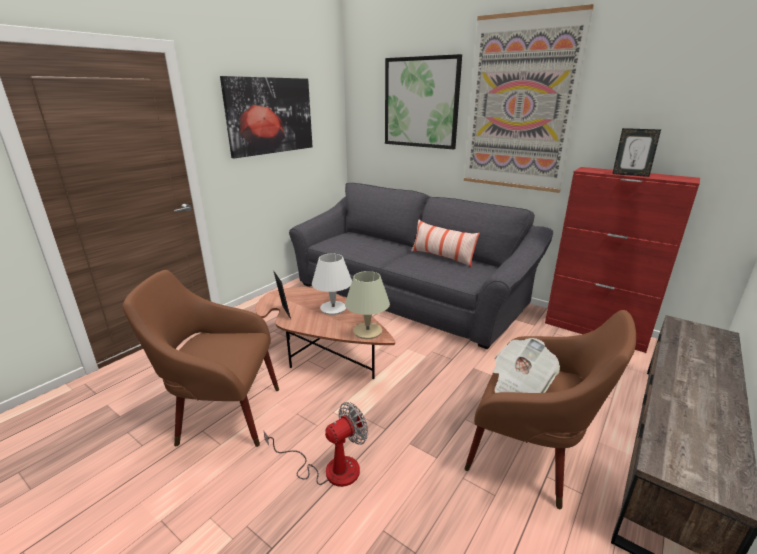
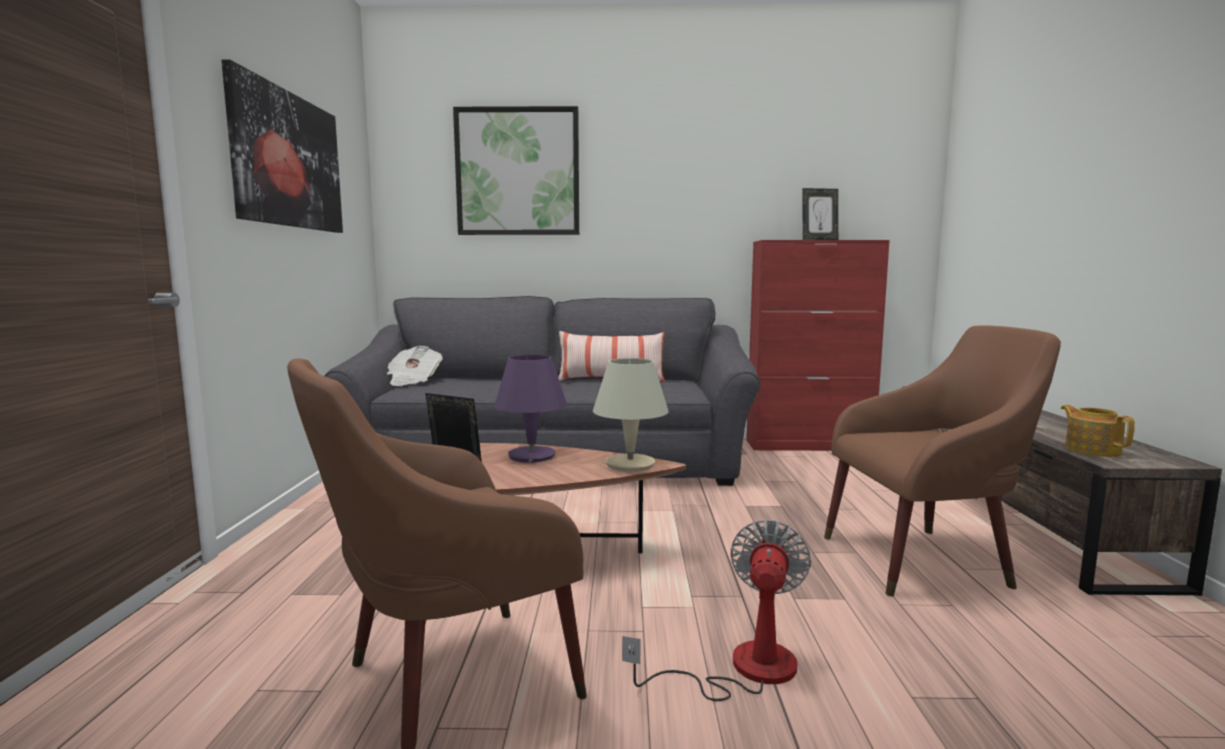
camera: 35 degrees left, 15 degrees down
white table lamp [312,254,352,315] -> purple table lamp [494,355,567,463]
picture [464,4,594,193] -> none
newspaper [493,338,560,393] -> newspaper moved to [387,346,443,386]
none -> teapot [1061,405,1135,457]

